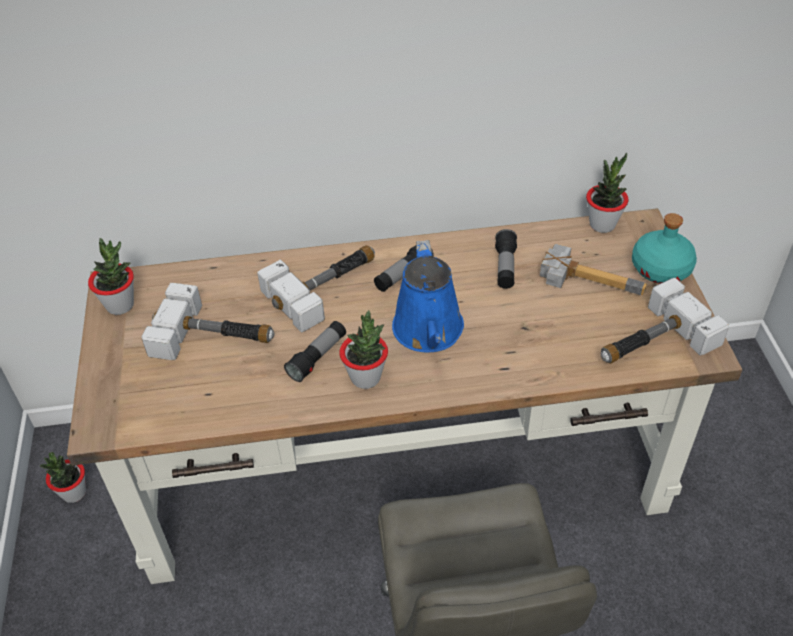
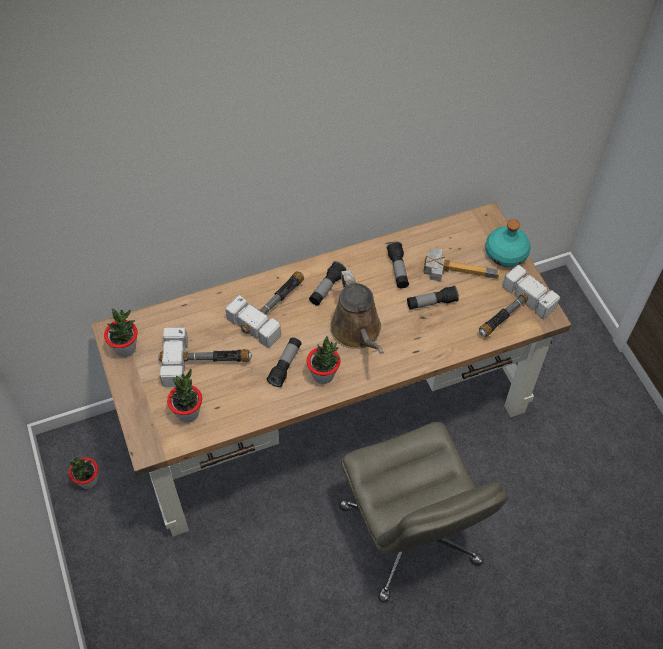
camera: 15 degrees left, 10 degrees up
blue watering can [392,240,464,352] -> brown watering can [330,269,384,354]
potted plant [586,153,629,233] -> potted plant moved to [167,369,202,423]
none -> flashlight [407,285,459,310]

